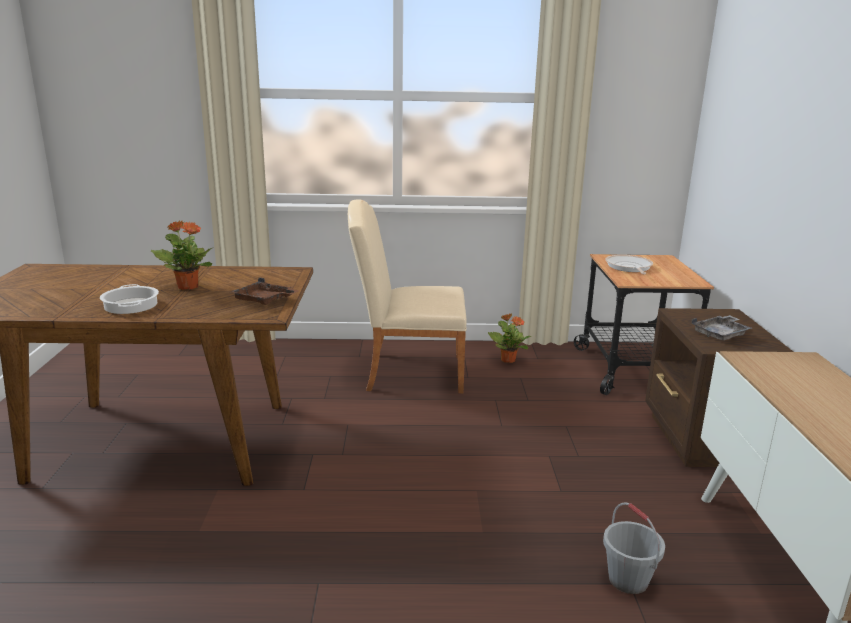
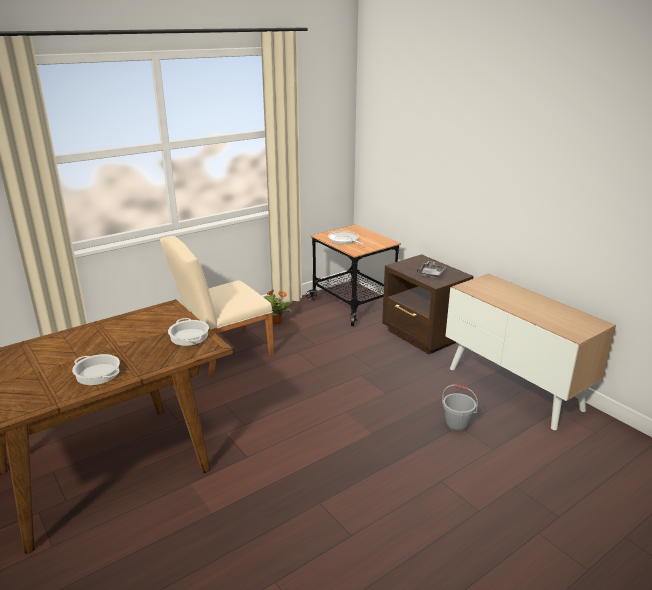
camera: 35 degrees left, 5 degrees up
potted plant [151,220,214,290] -> none
brown tray [231,278,299,305] -> cooking pot [168,318,209,346]

